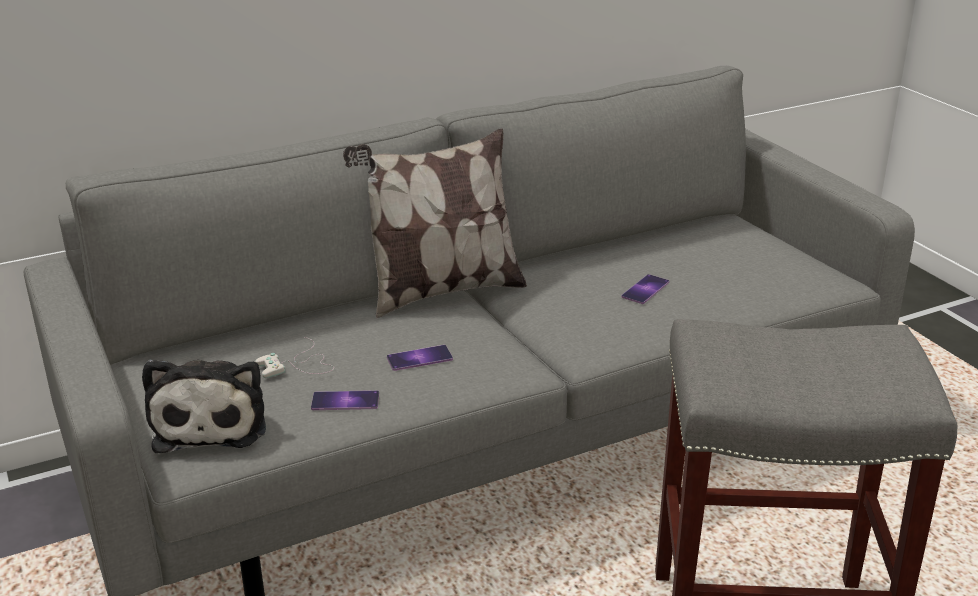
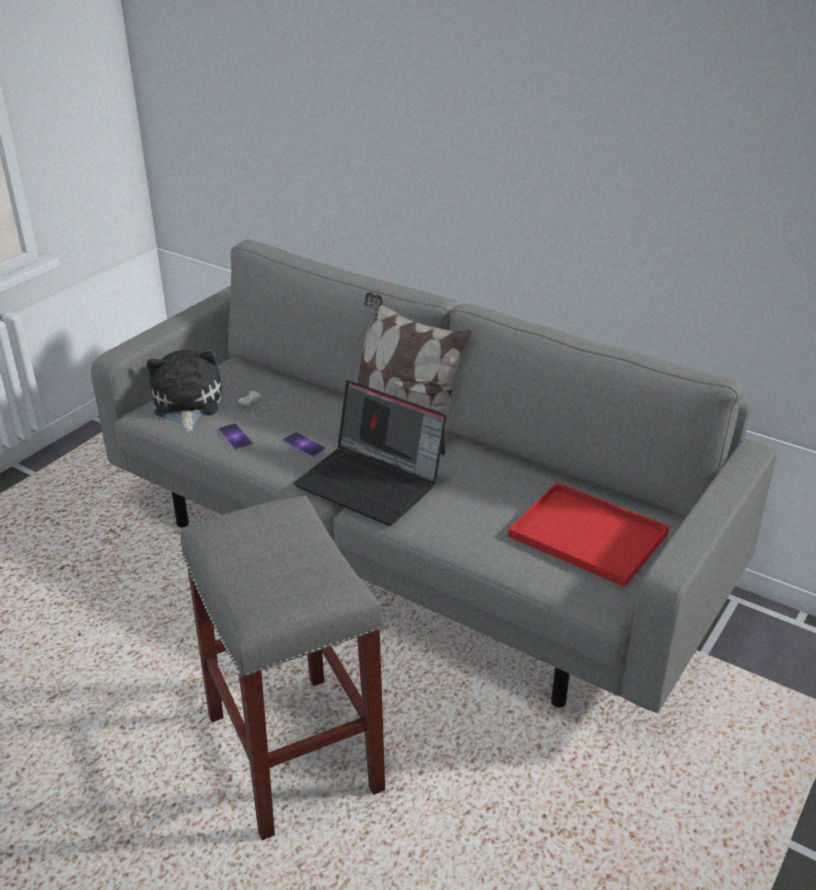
camera: 60 degrees right, 5 degrees up
plush toy [142,360,266,453] -> plush toy turned 120 degrees clockwise [147,348,222,432]
phone [621,274,669,304] -> none
none -> laptop [294,380,447,526]
none -> red tray [508,482,670,587]

